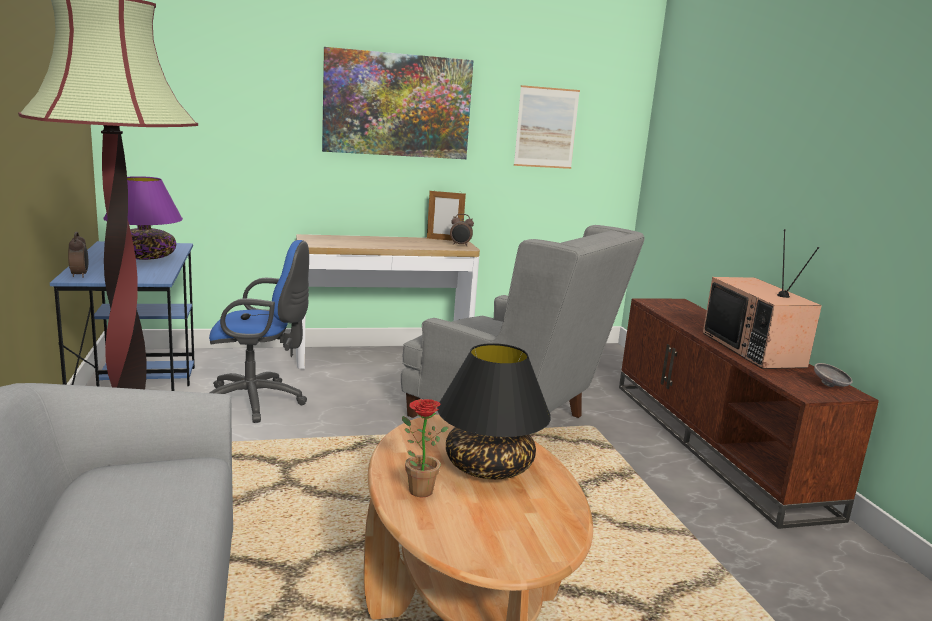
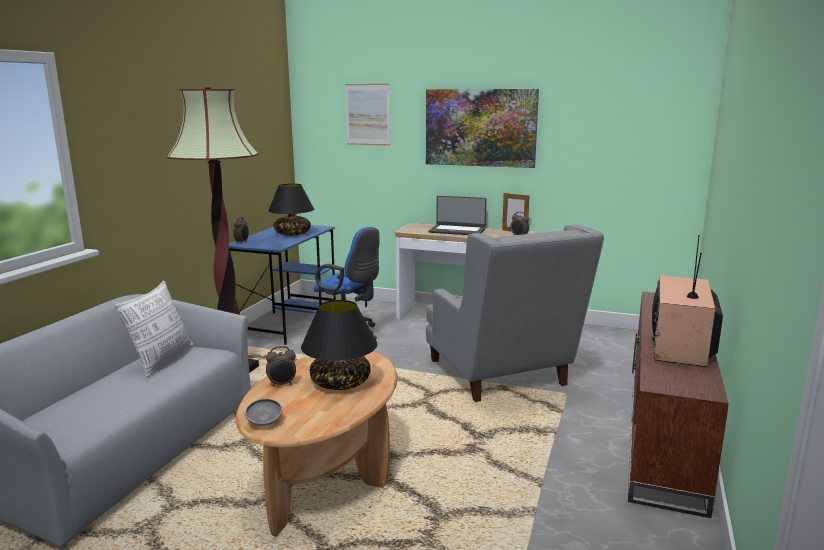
camera: 35 degrees right, 0 degrees up
purple table lamp [103,176,183,260] -> black table lamp [268,184,314,235]
potted plant [402,399,449,497] -> alarm clock [266,346,296,387]
picture [514,85,580,169] -> picture moved to [345,84,390,146]
grey bowl [814,363,853,387] -> grey bowl moved to [245,398,283,426]
none -> pillow [114,281,194,378]
none -> laptop [429,196,486,235]

